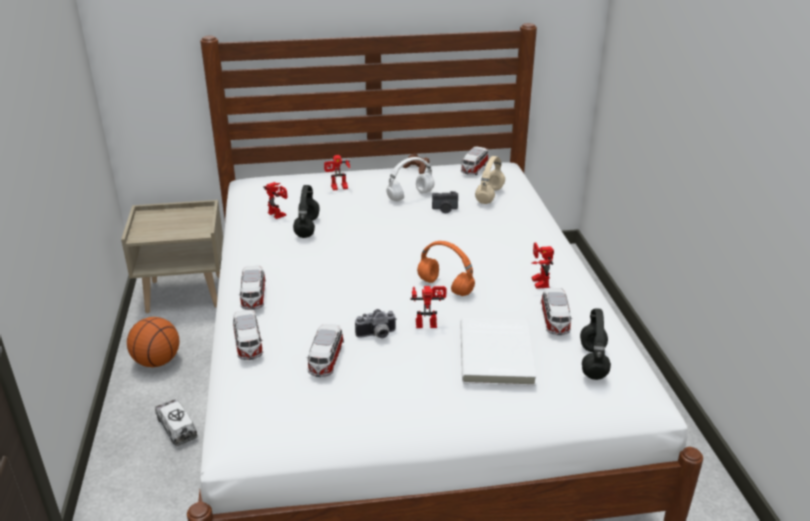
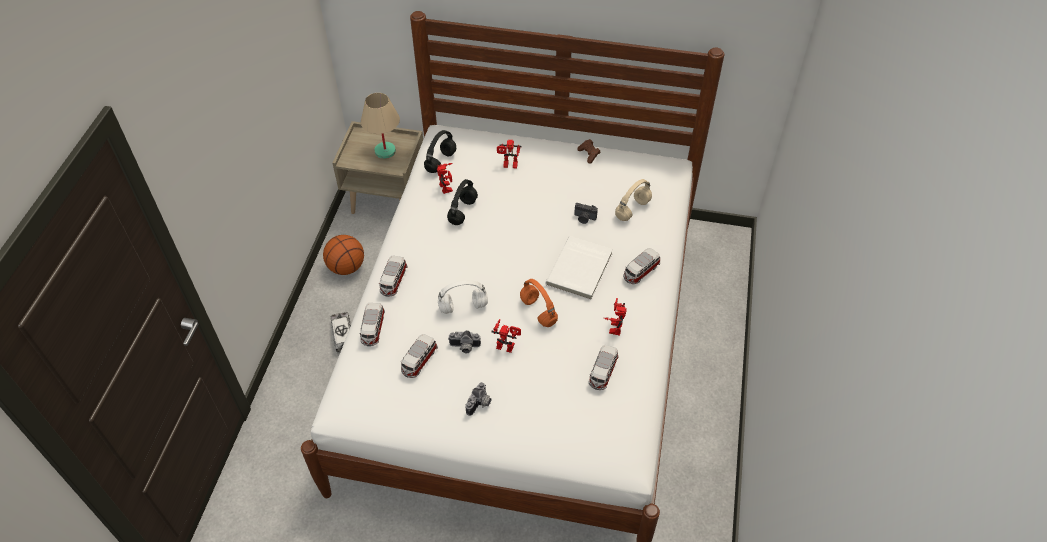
camera: 20 degrees right, 20 degrees up
white headphones [386,157,435,201] -> white headphones moved to [438,280,488,314]
white book [460,318,536,386] -> white book moved to [545,236,613,300]
toy car [461,146,489,175] -> toy car moved to [623,248,660,284]
black headphones [580,308,611,380] -> black headphones moved to [424,130,456,173]
none -> beige table lamp [361,93,400,159]
none -> camera [465,382,492,416]

